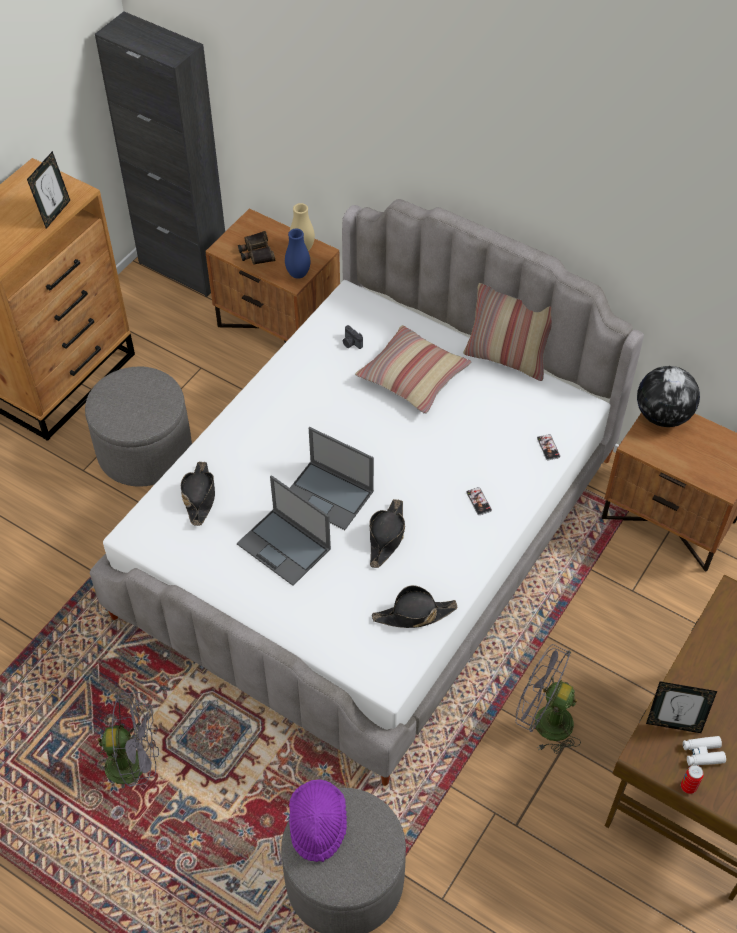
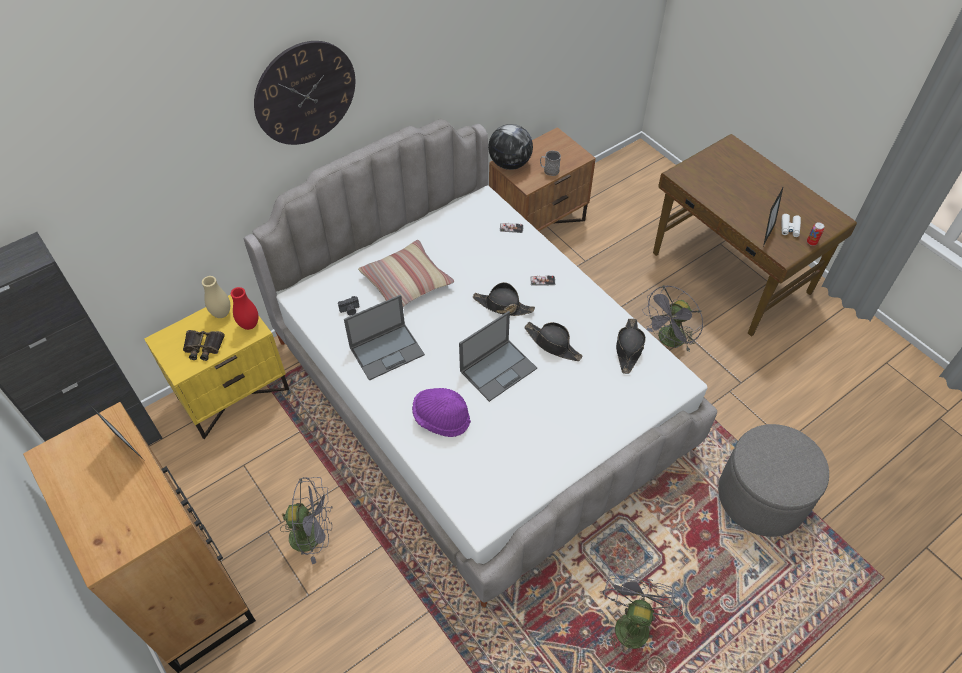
camera: 70 degrees left, 0 degrees up
grey ottoman [85,367,192,486] -> grey fan [280,477,333,564]
black hat [181,461,215,526] -> black hat moved to [472,282,535,316]
brown nightstand [206,208,340,343] -> yellow nightstand [144,295,289,439]
laptop [237,475,331,586] -> laptop moved to [344,295,425,381]
blue vase [285,229,310,279] -> red vase [231,287,258,330]
purple hat [289,779,347,862] -> purple hat moved to [412,388,471,437]
pillow [463,283,552,381] -> none
none -> wall clock [254,41,355,145]
none -> grey mug [540,150,561,176]

